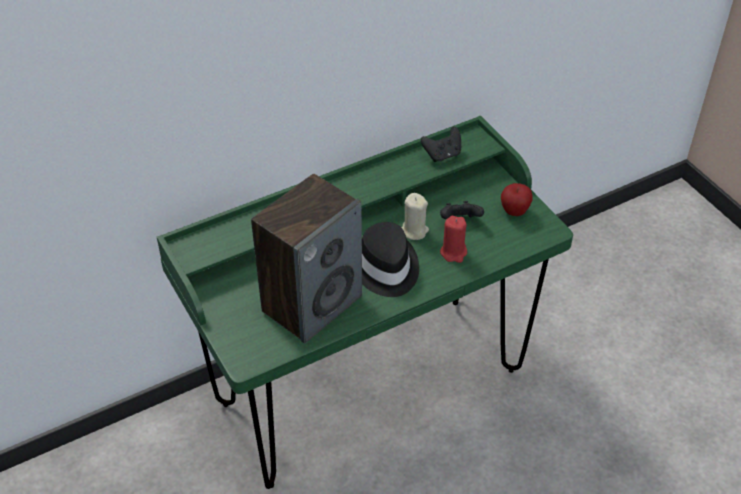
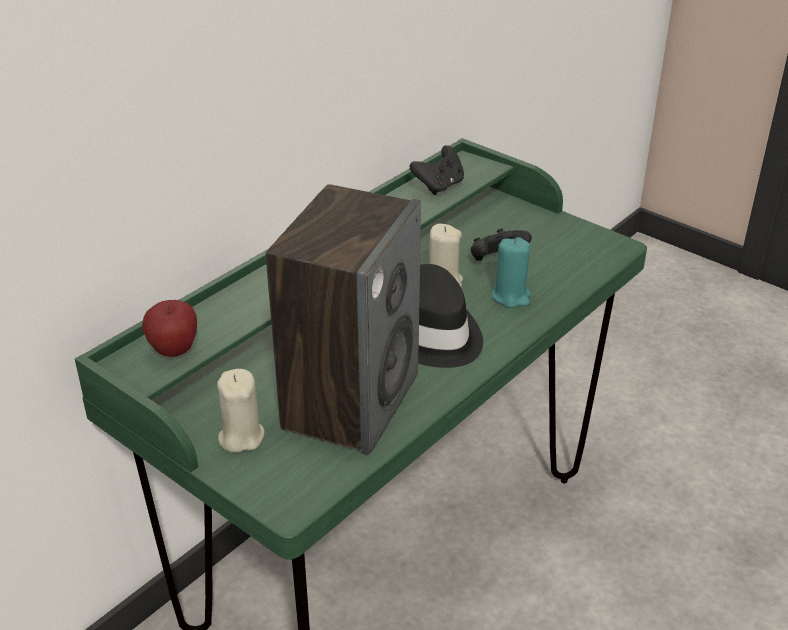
camera: 20 degrees left, 10 degrees down
red candle [440,216,467,263] -> turquoise candle [492,237,530,308]
apple [501,183,533,216] -> apple moved to [142,300,197,357]
none -> beige candle [217,369,265,453]

